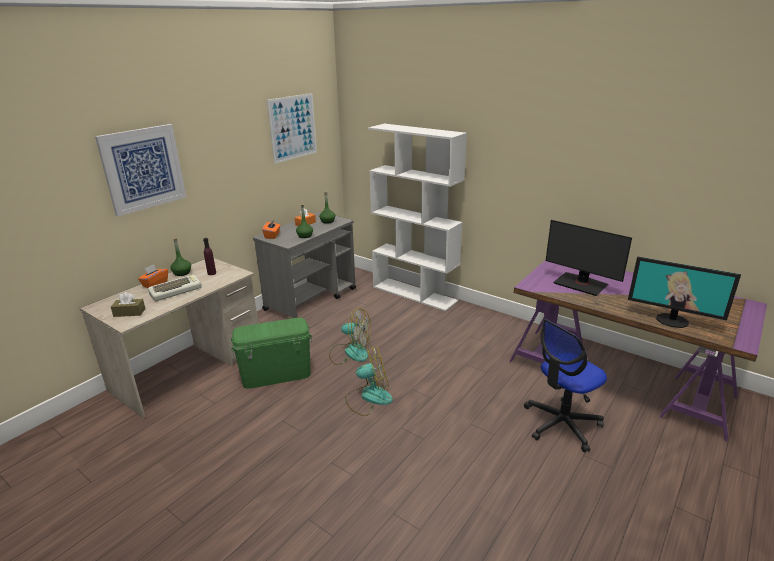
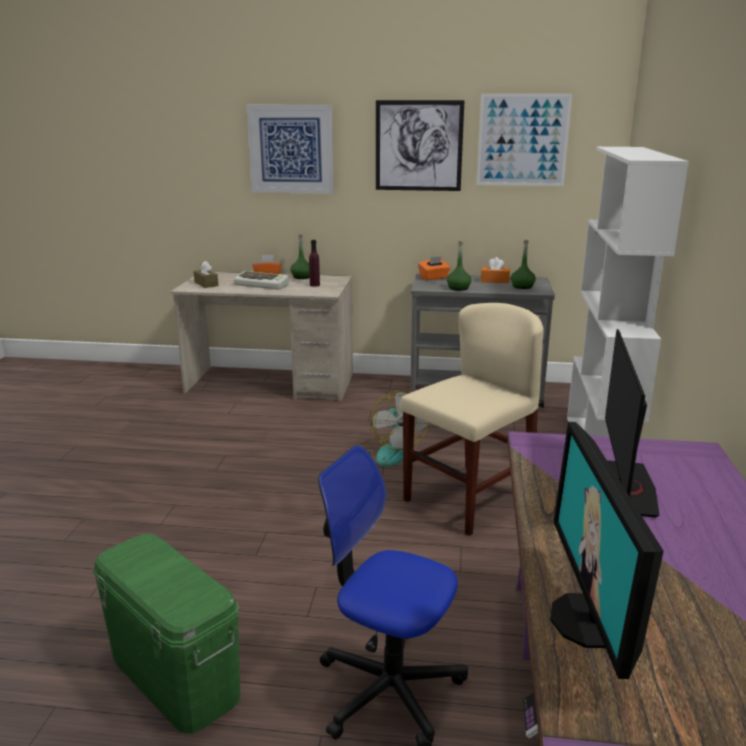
camera: 60 degrees right, 5 degrees down
green storage box [231,318,312,389] -> green storage box moved to [93,534,240,734]
fan [345,346,393,416] -> none
none -> picture [376,100,464,191]
none -> beige chair [400,303,544,536]

